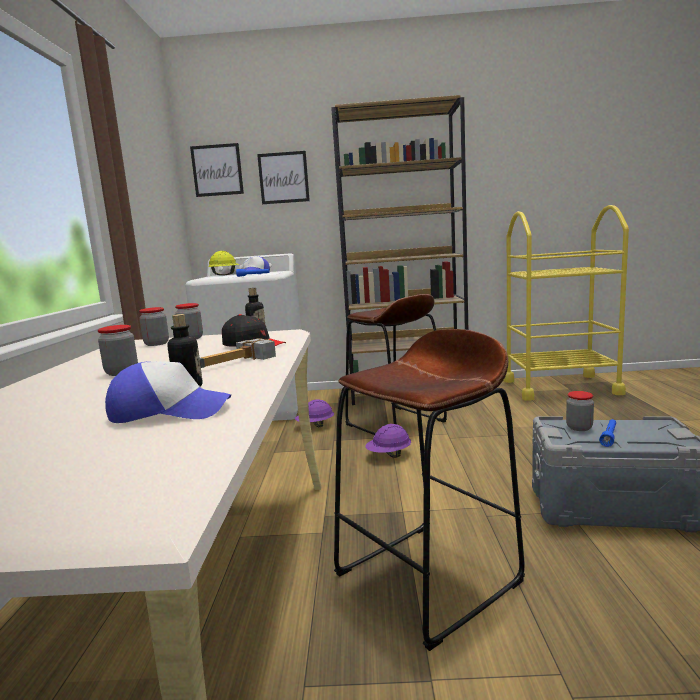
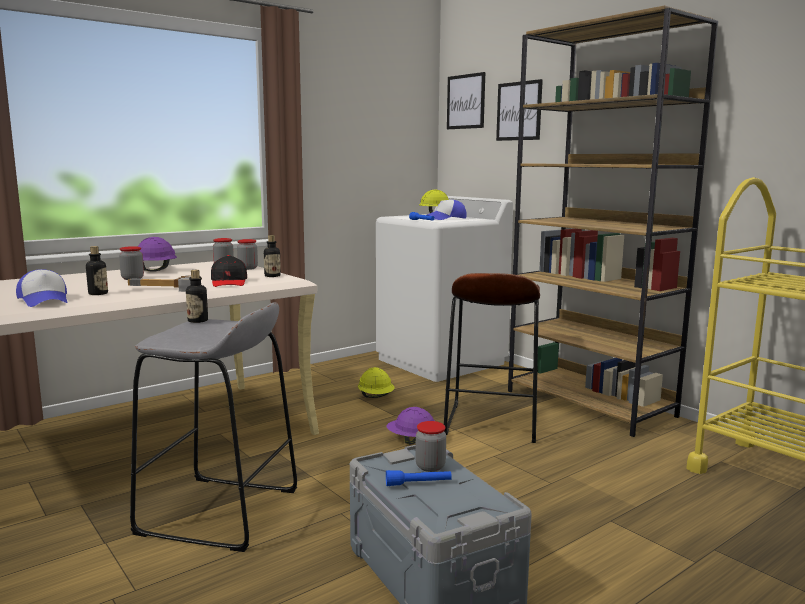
camera: 50 degrees right, 0 degrees up
purple hard hat [295,399,334,427] -> purple hard hat moved to [138,237,177,271]
brown stool [334,329,525,651] -> grey stool [130,302,297,552]
none -> bottle [186,270,208,323]
none -> yellow hard hat [358,367,395,398]

